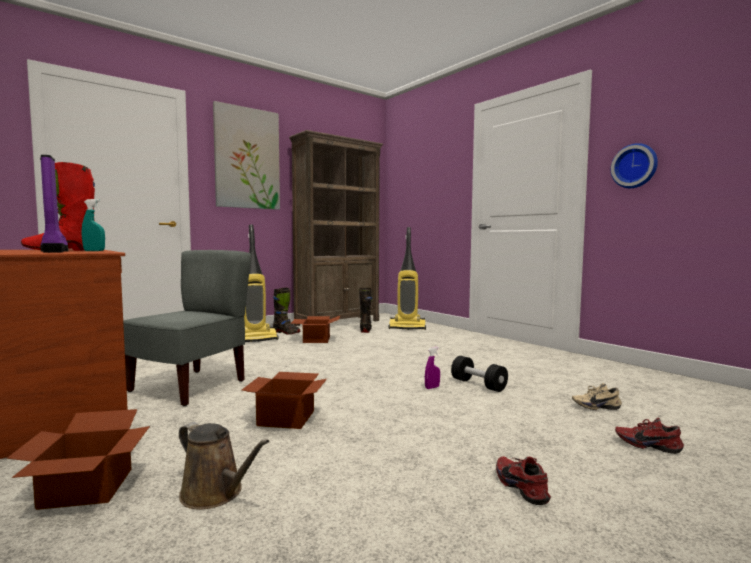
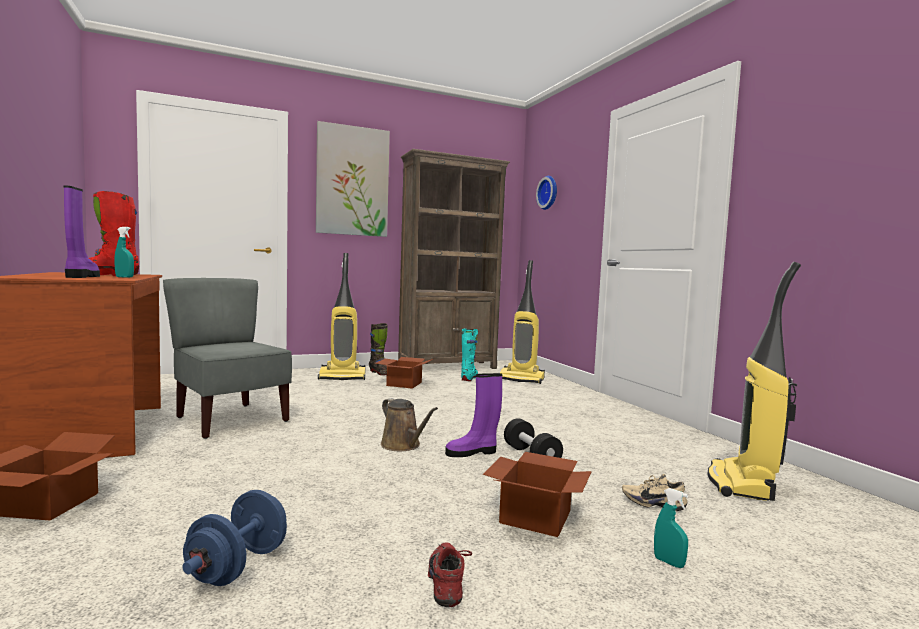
camera: 15 degrees right, 0 degrees up
grey chair [123,250,251,406] -> grey chair turned 90 degrees counterclockwise [163,278,292,439]
brown watering can [179,422,270,510] -> brown watering can moved to [381,398,438,451]
cardboard box [242,372,327,429] -> cardboard box moved to [483,452,592,537]
black boot [359,288,372,333] -> turquoise boot [461,329,478,381]
purple spray bottle [425,347,440,389] -> purple boot [445,373,502,457]
wall clock [611,143,658,188] -> wall clock moved to [536,176,557,210]
red shoe [615,418,684,454] -> turquoise spray bottle [654,488,688,568]
none -> blue dumbbell [182,490,287,586]
none -> vacuum cleaner [708,262,801,501]

